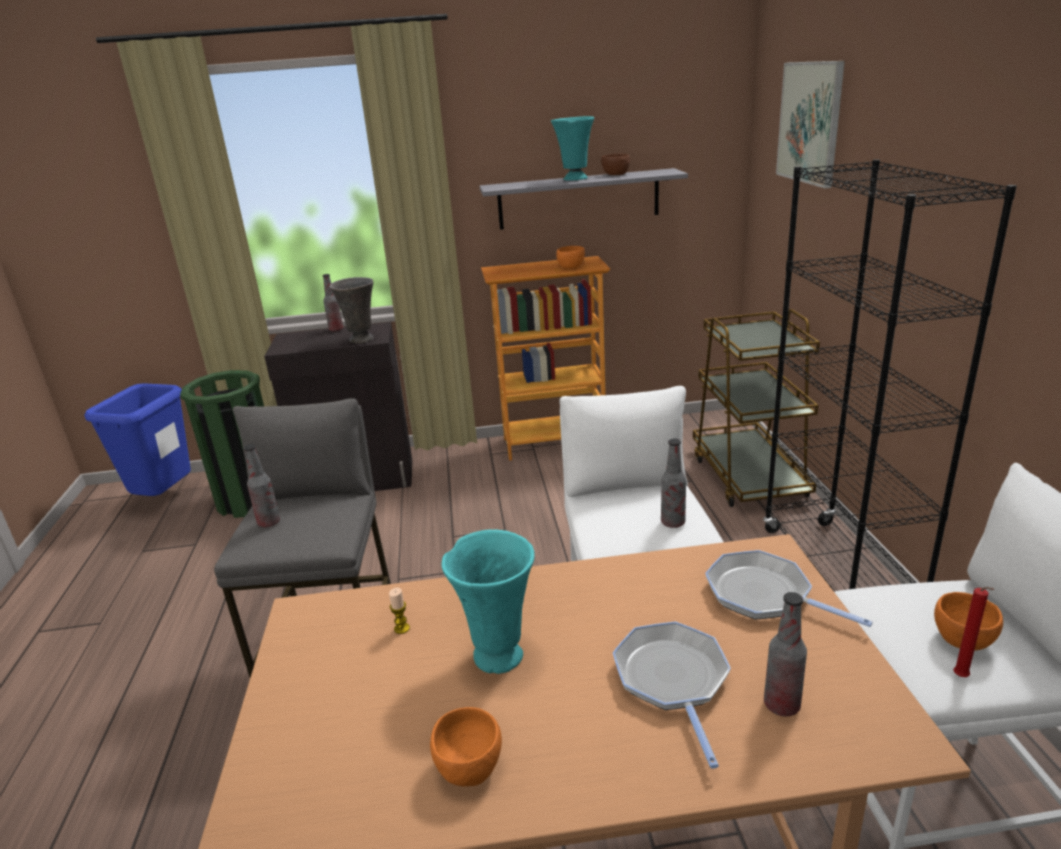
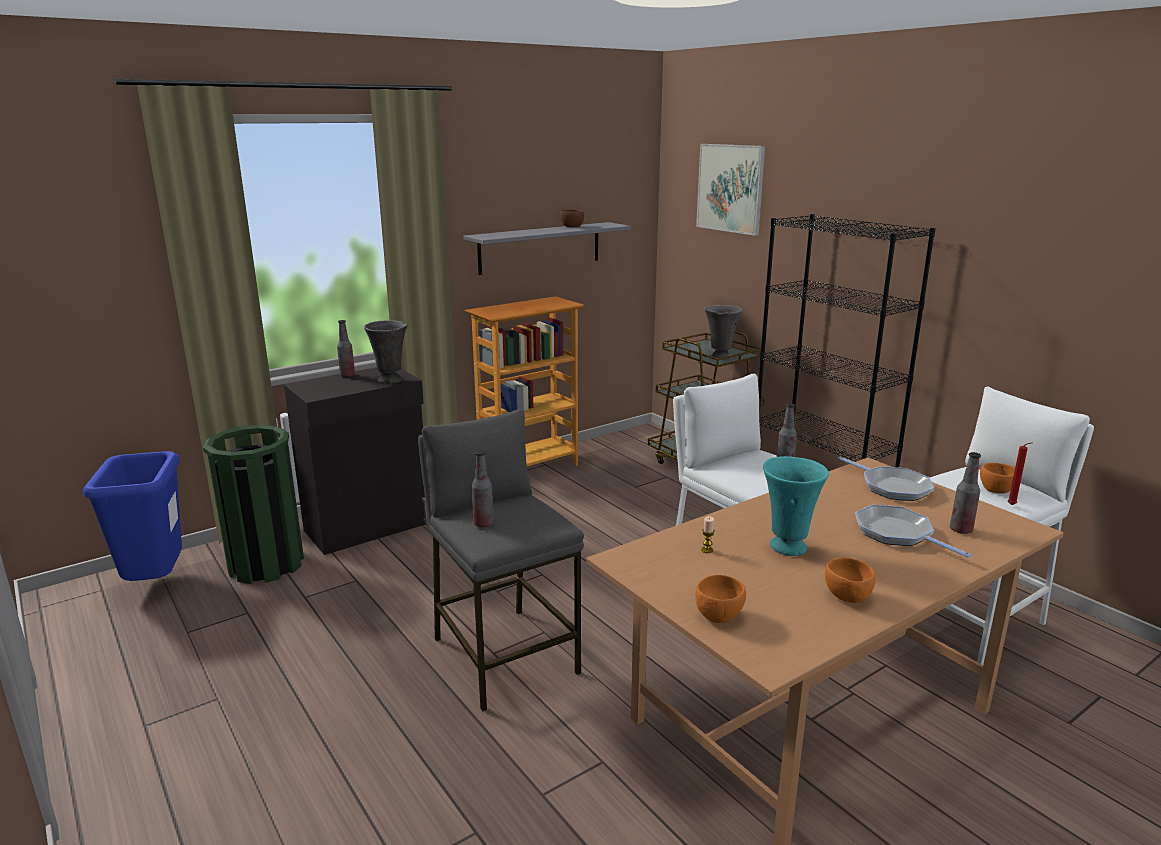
camera: 30 degrees left, 5 degrees down
turquoise vase [551,116,594,180] -> none
orange bowl [556,246,585,269] -> orange bowl moved to [695,575,746,623]
frying pan [705,550,873,627] -> frying pan turned 135 degrees counterclockwise [838,457,934,501]
none -> grey vase [705,305,742,359]

